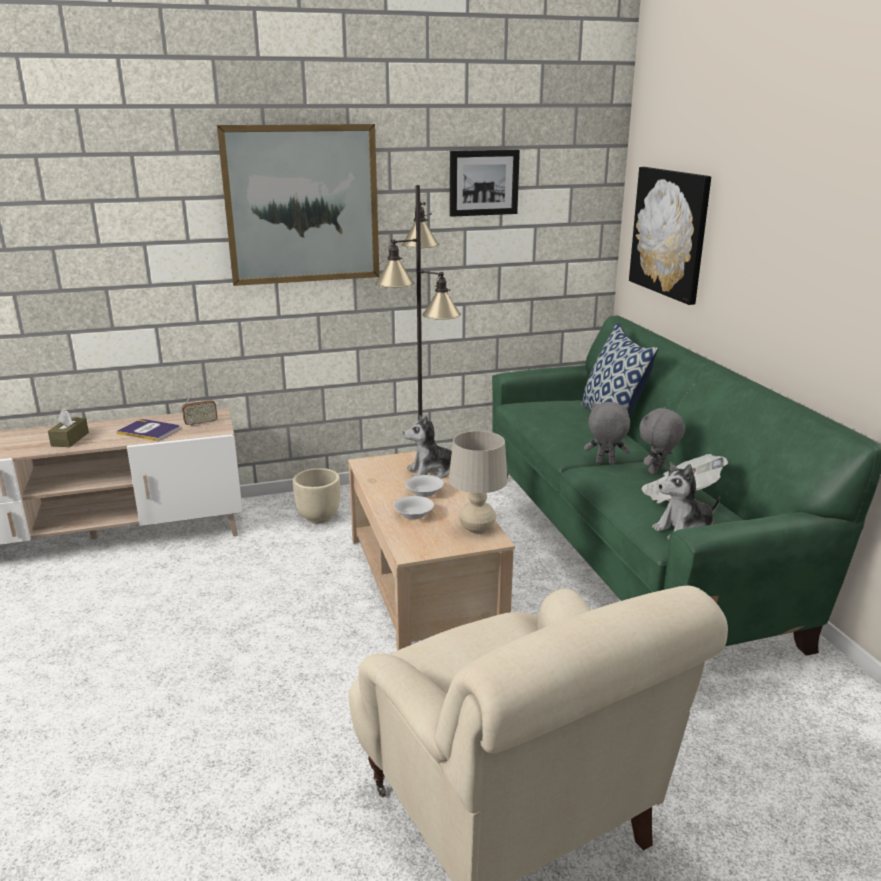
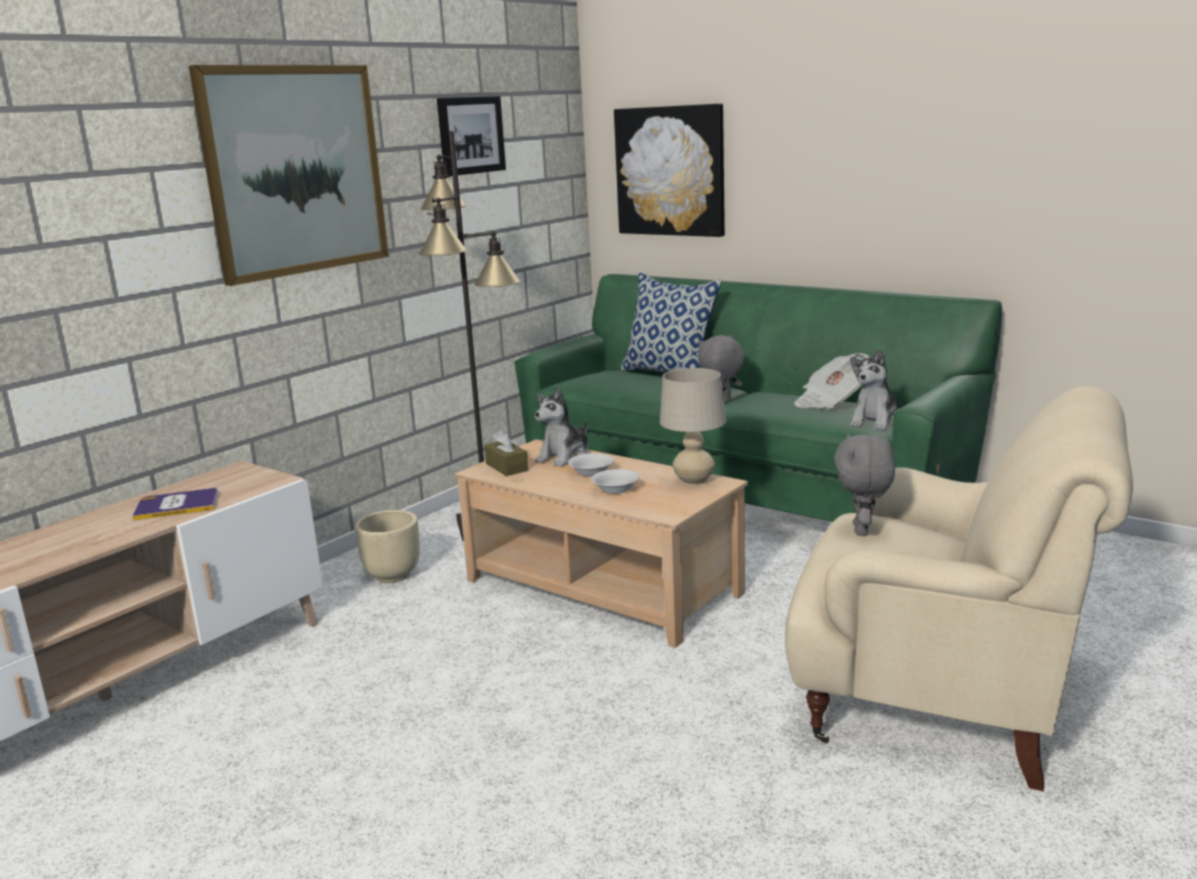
camera: 35 degrees left, 5 degrees down
brown tissue box [48,409,89,447] -> brown tissue box moved to [484,429,528,476]
radio [182,386,218,427] -> none
grey plush toy [639,407,685,474] -> grey plush toy moved to [834,433,895,536]

